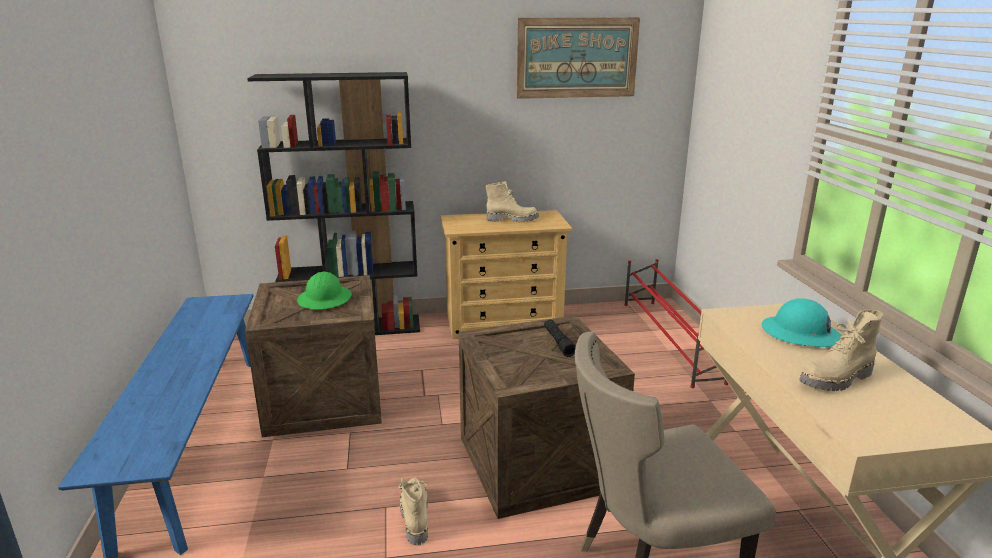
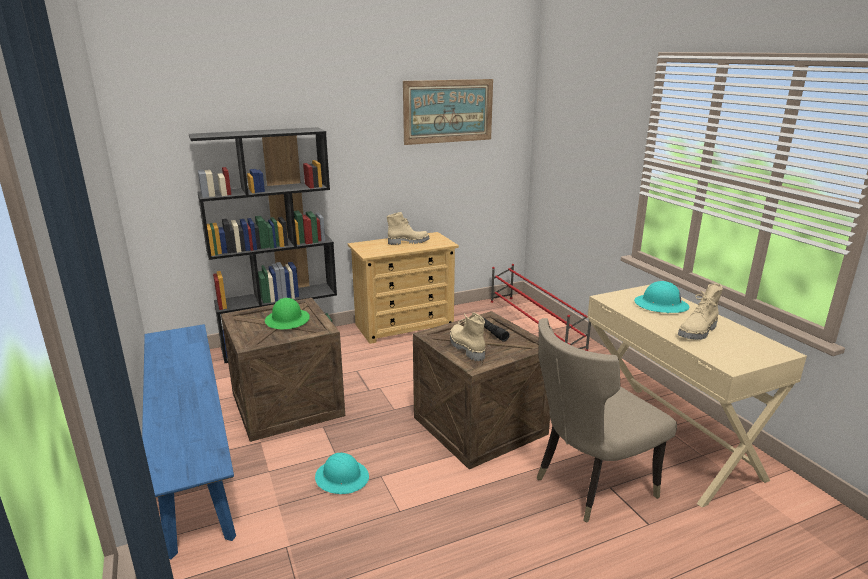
camera: 15 degrees left, 0 degrees up
beige boot [399,477,428,545] -> beige boot moved to [450,312,485,361]
none -> turquoise hard hat [315,453,369,494]

